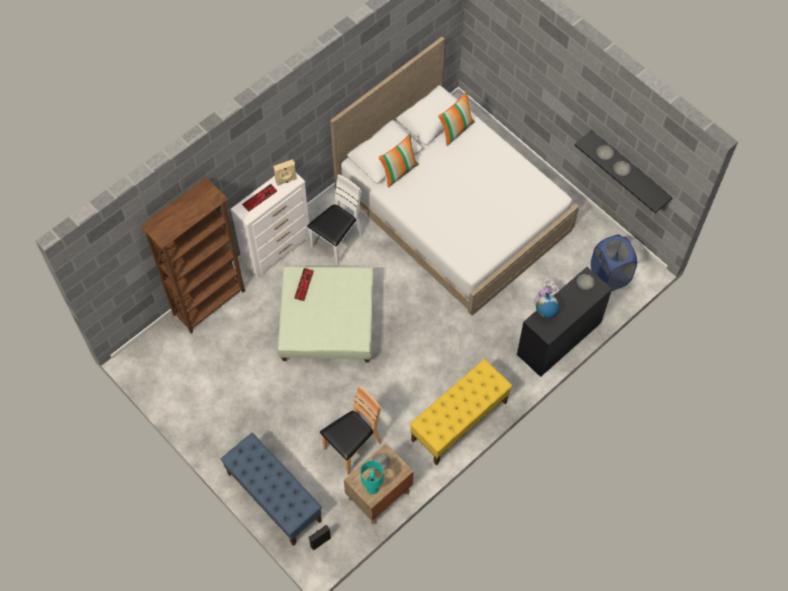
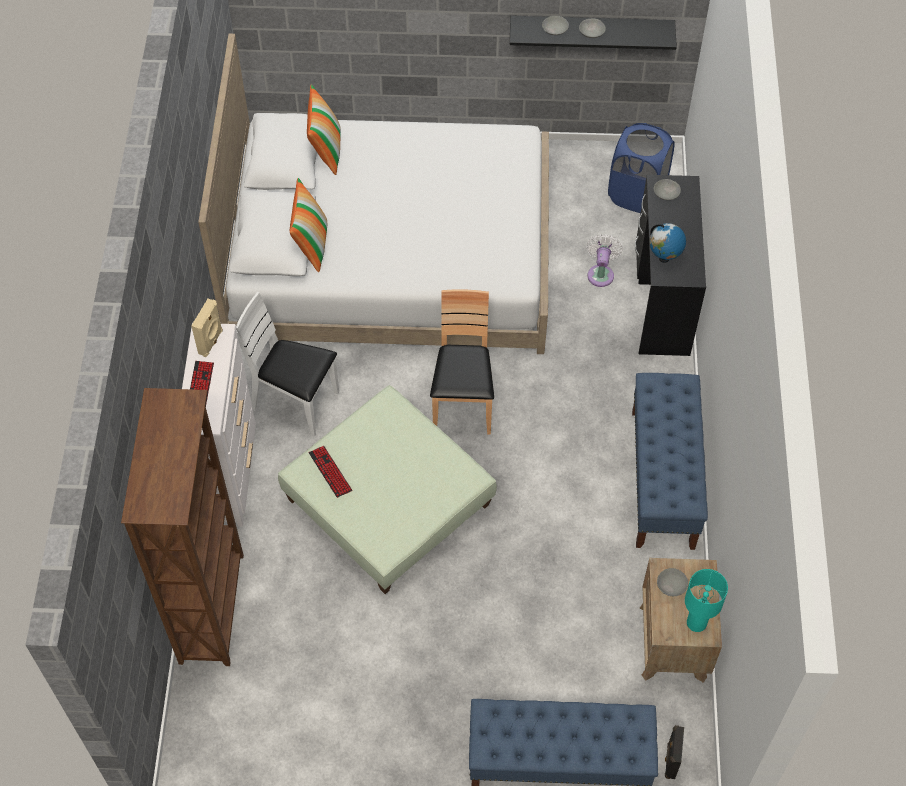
camera: 45 degrees left, 5 degrees down
white chair [307,174,364,266] -> white chair turned 60 degrees counterclockwise [236,292,339,437]
brown chair [320,385,382,475] -> brown chair moved to [430,289,494,434]
yellow bench [410,359,512,466] -> blue bench [632,373,708,550]

